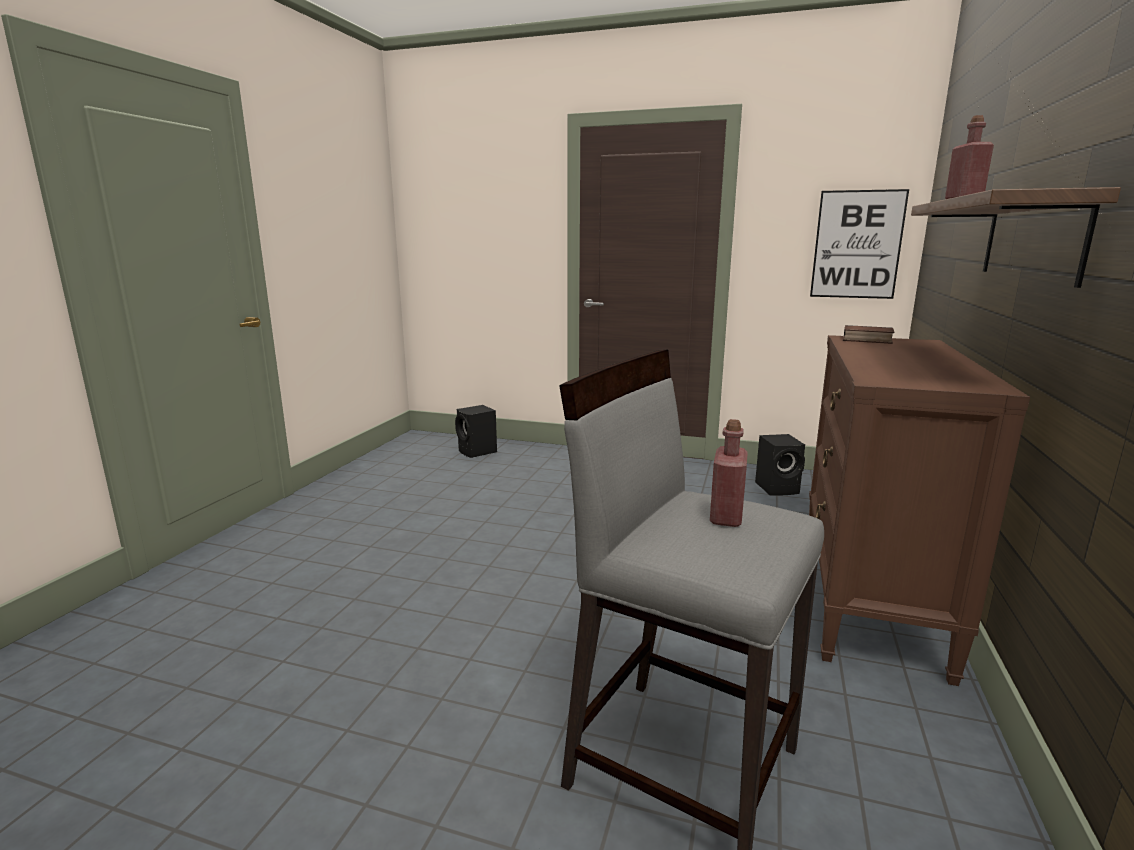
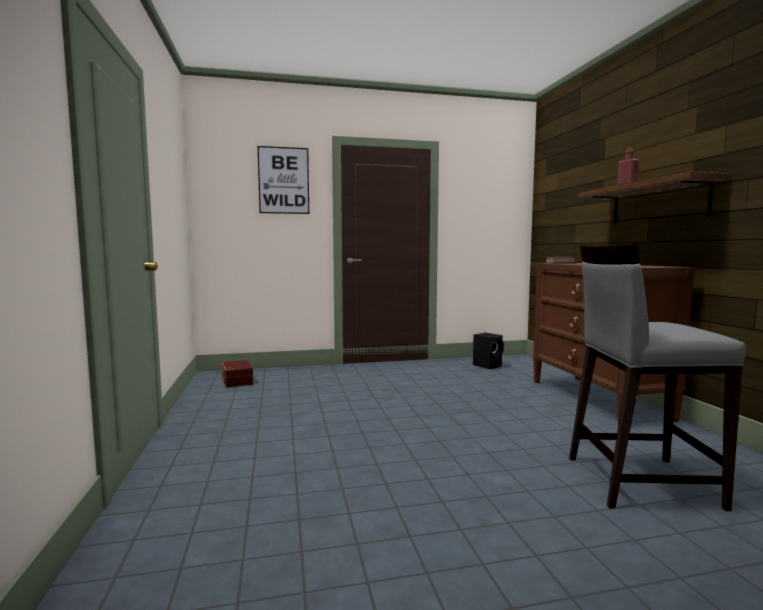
camera: 30 degrees left, 10 degrees down
black speaker [455,405,497,458] -> none
red bottle [710,419,748,527] -> none
picture [810,189,909,299] -> picture moved to [258,146,309,214]
none -> brown storage box [221,360,254,388]

